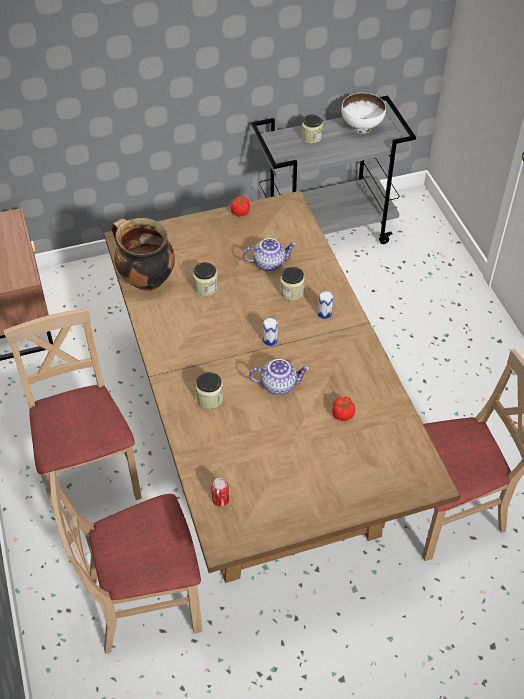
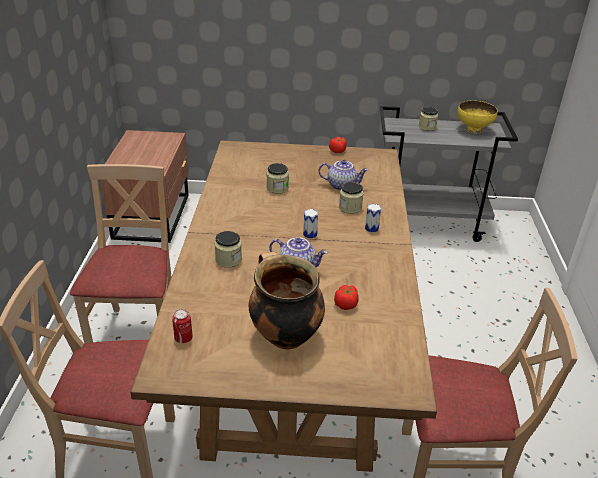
camera: 20 degrees right, 15 degrees down
cooking pot [112,218,175,291] -> cooking pot moved to [248,252,325,350]
white bowl [341,93,386,134] -> yellow bowl [458,100,498,134]

